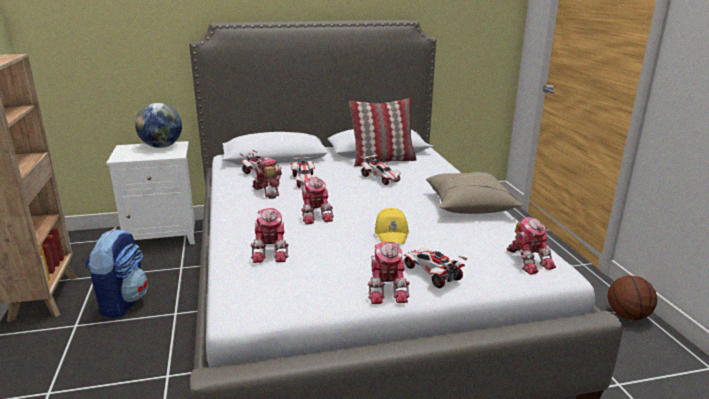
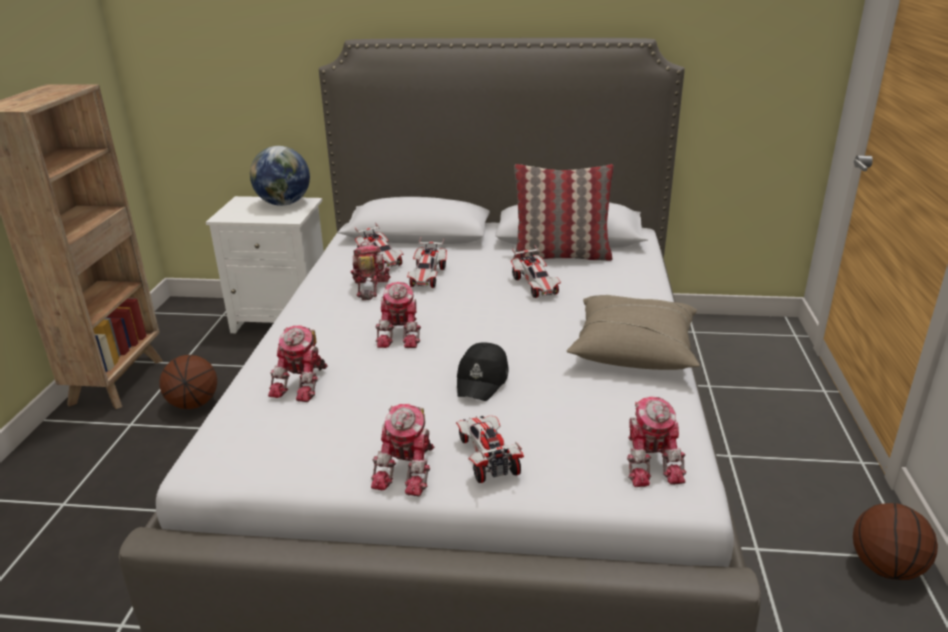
camera: 20 degrees right, 5 degrees up
backpack [86,229,148,318] -> basketball [159,355,217,409]
yellow cap [375,208,409,244] -> black cap [457,343,509,401]

